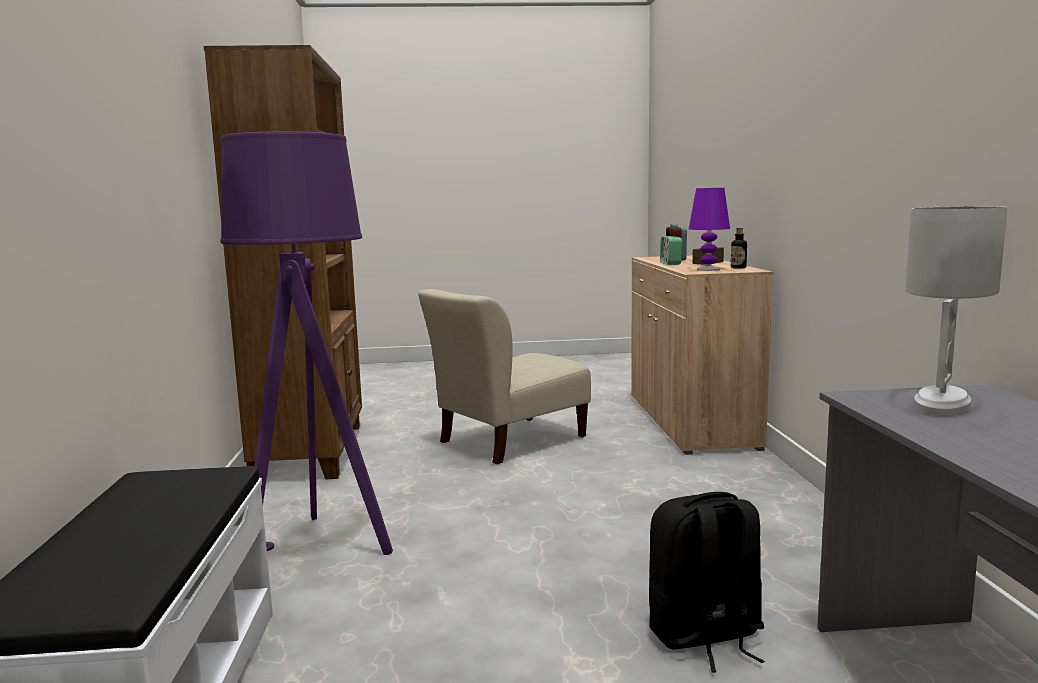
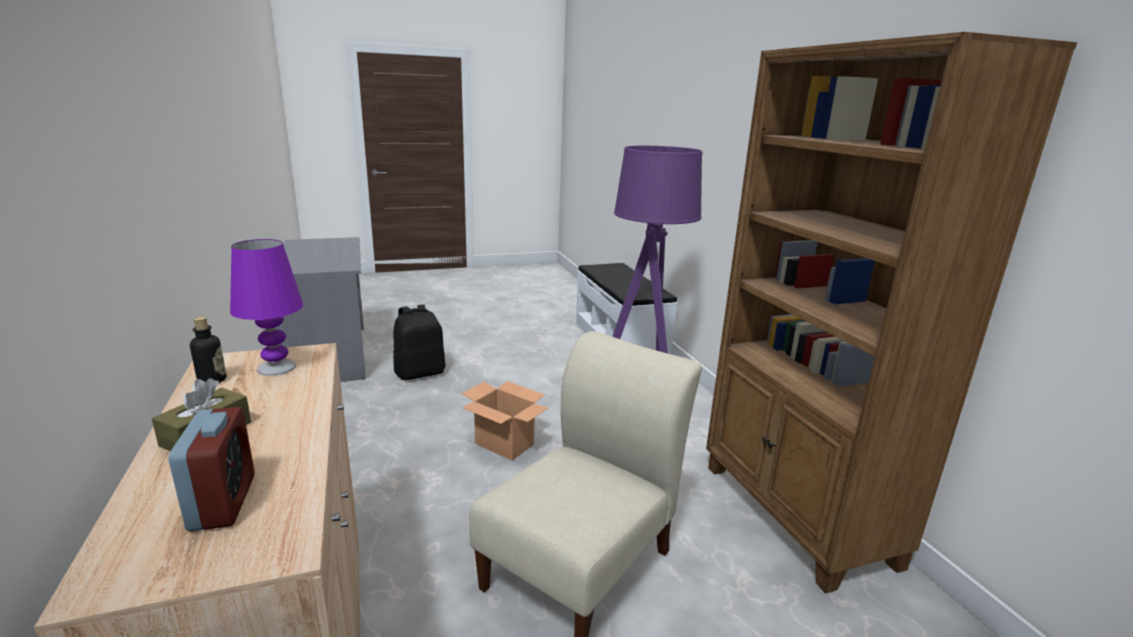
camera: 165 degrees right, 10 degrees up
alarm clock [660,236,682,265] -> none
white table lamp [906,206,1007,416] -> none
none -> cardboard box [462,381,548,460]

